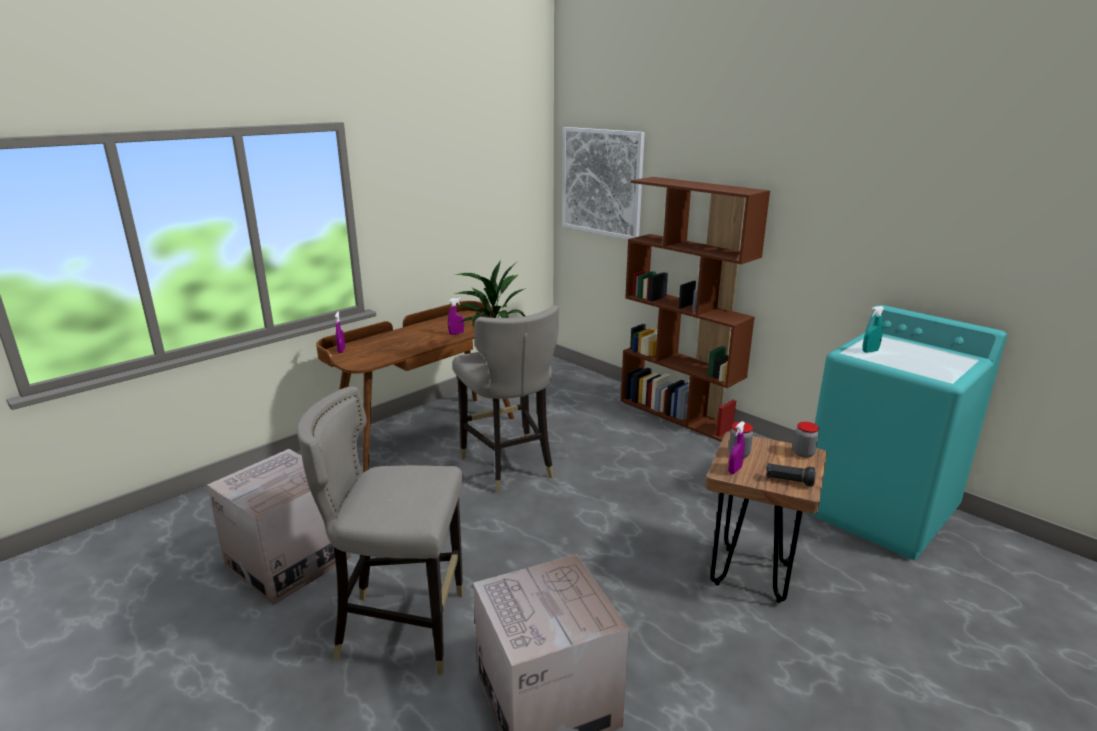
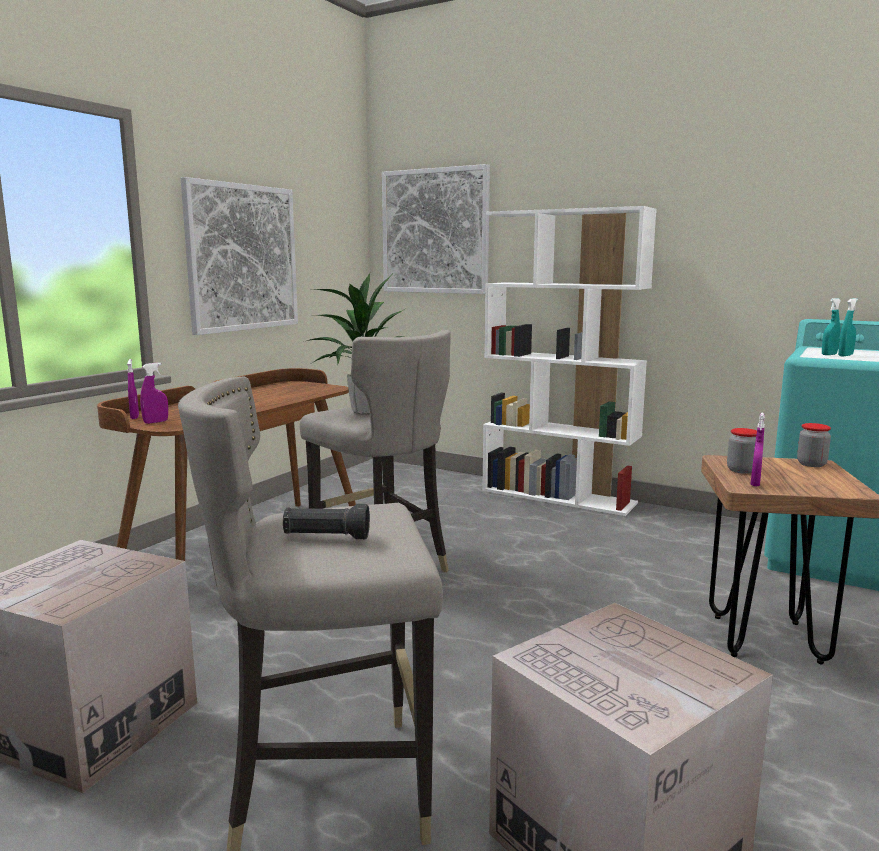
camera: 15 degrees left, 10 degrees down
purple spray bottle [448,298,464,335] -> purple spray bottle moved to [140,363,168,424]
brown bookcase [621,177,770,442] -> white bookcase [482,206,657,516]
black flashlight [766,463,816,487] -> black flashlight moved to [283,504,370,539]
none -> picture [180,177,298,335]
none -> turquoise spray bottle [838,298,858,357]

